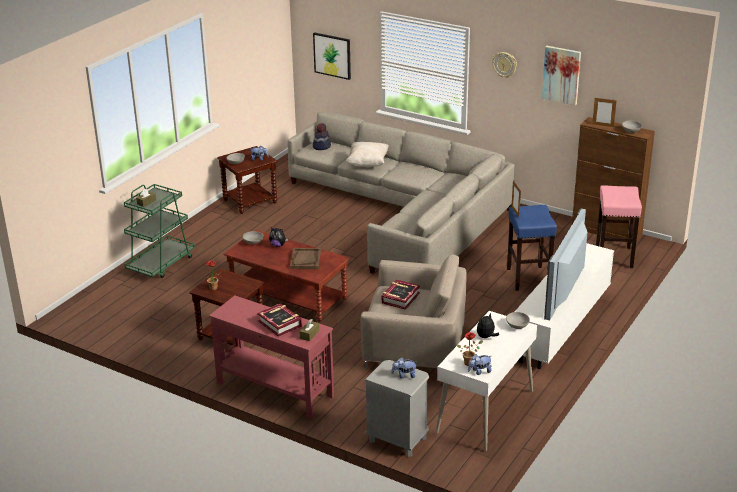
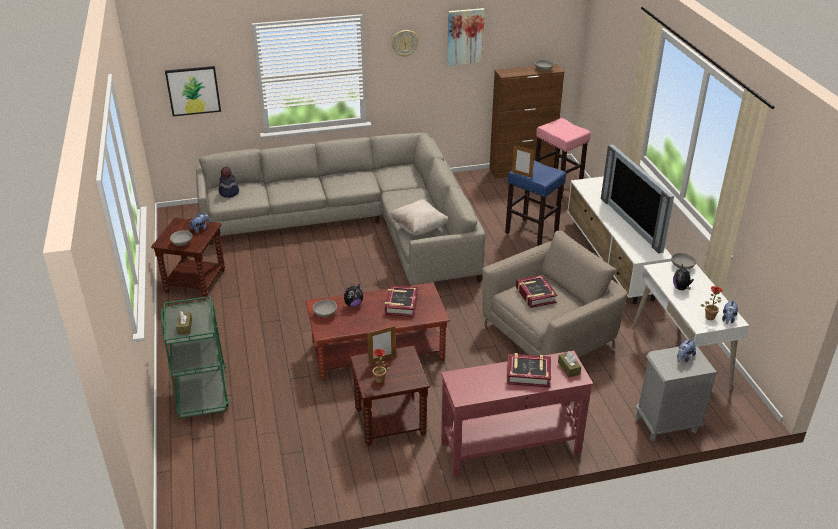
camera: 45 degrees left, 5 degrees up
brown tray [290,248,321,269] -> book [385,285,418,317]
beige pillow [346,142,389,167] -> beige pillow moved to [388,199,448,236]
picture frame [592,97,617,127] -> picture frame moved to [367,326,396,364]

